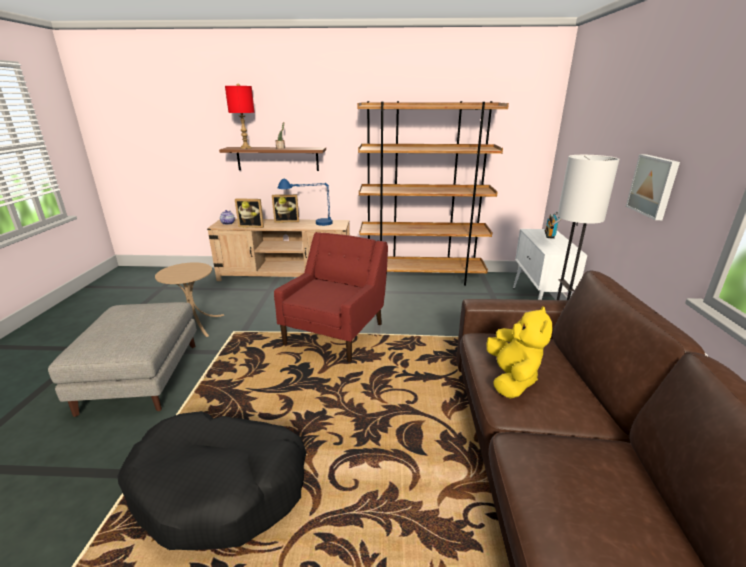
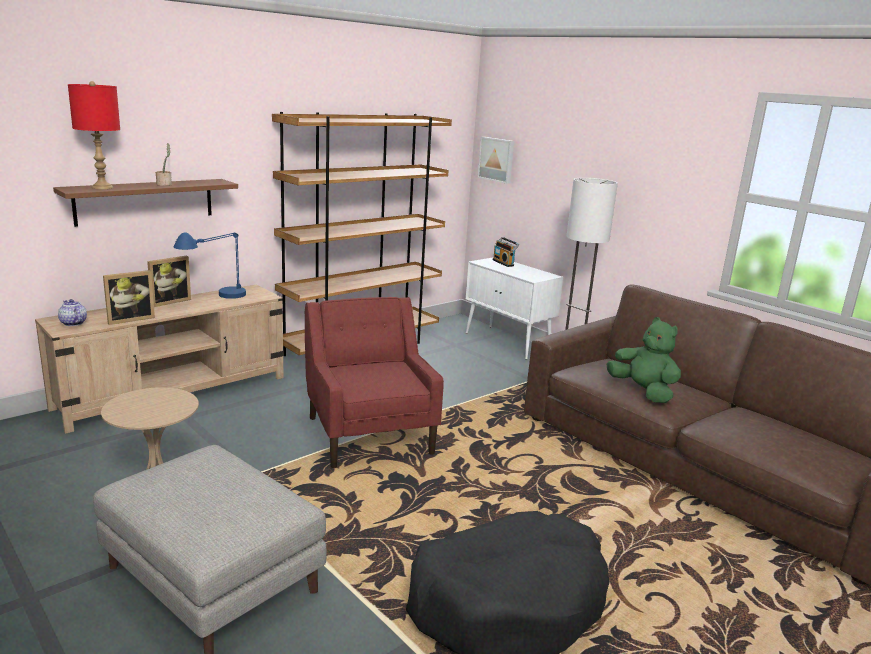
camera: 45 degrees left, 5 degrees down
yellow plush toy [486,306,553,399] -> green plush toy [607,317,681,403]
picture [626,154,680,220] -> picture moved to [478,137,514,184]

